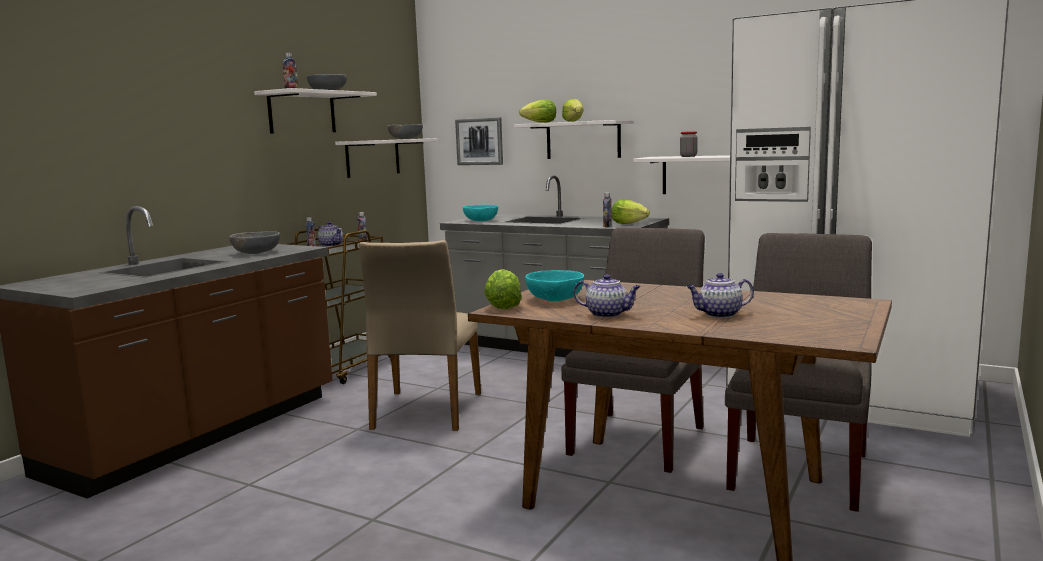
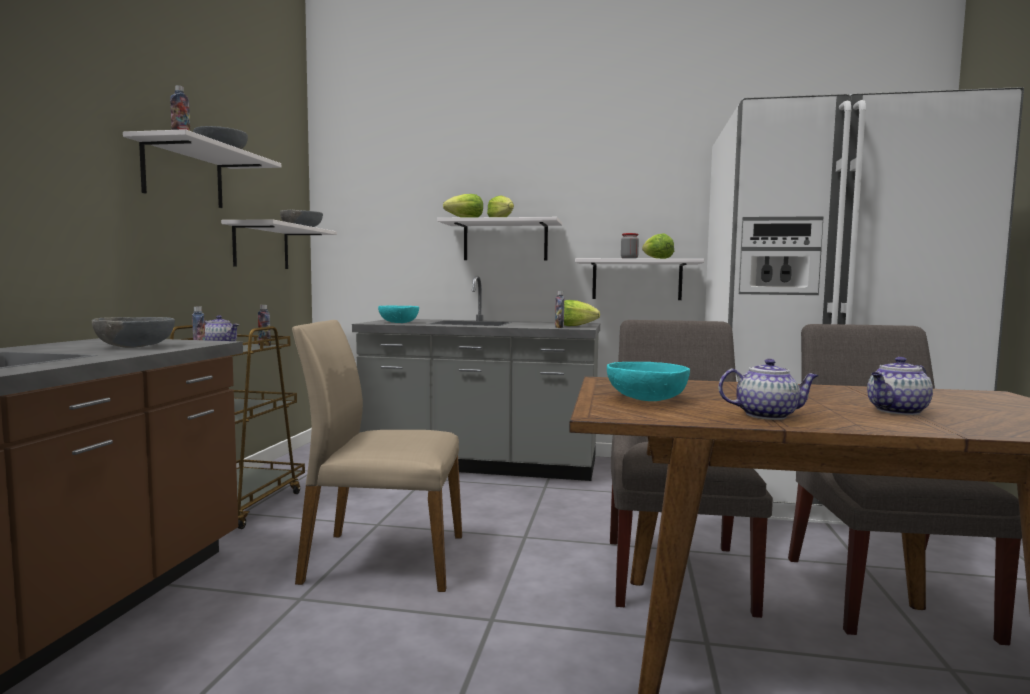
camera: 20 degrees left, 5 degrees down
beige chair [359,240,481,431] -> beige chair turned 105 degrees clockwise [292,320,462,592]
picture [455,118,503,165] -> none
lettuce [484,269,522,309] -> lettuce moved to [642,234,674,259]

